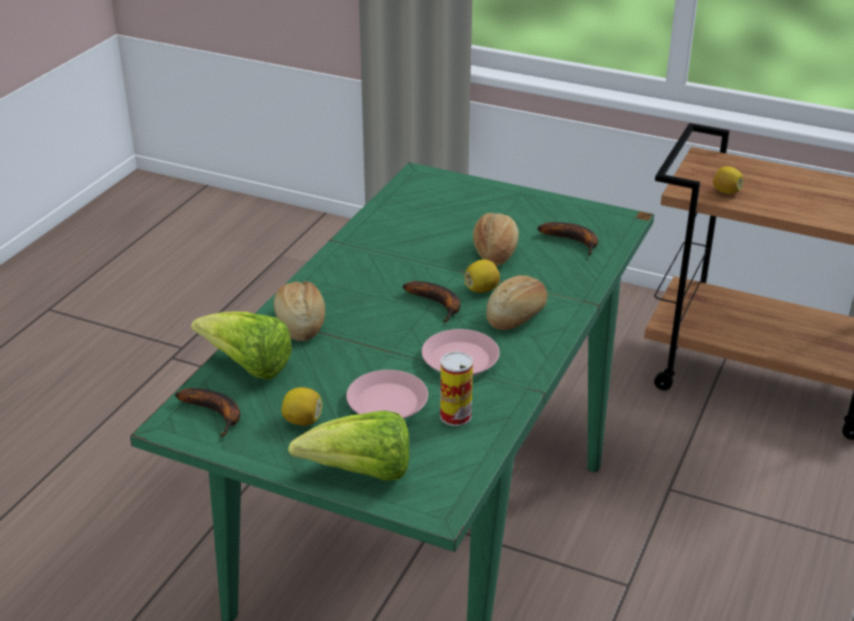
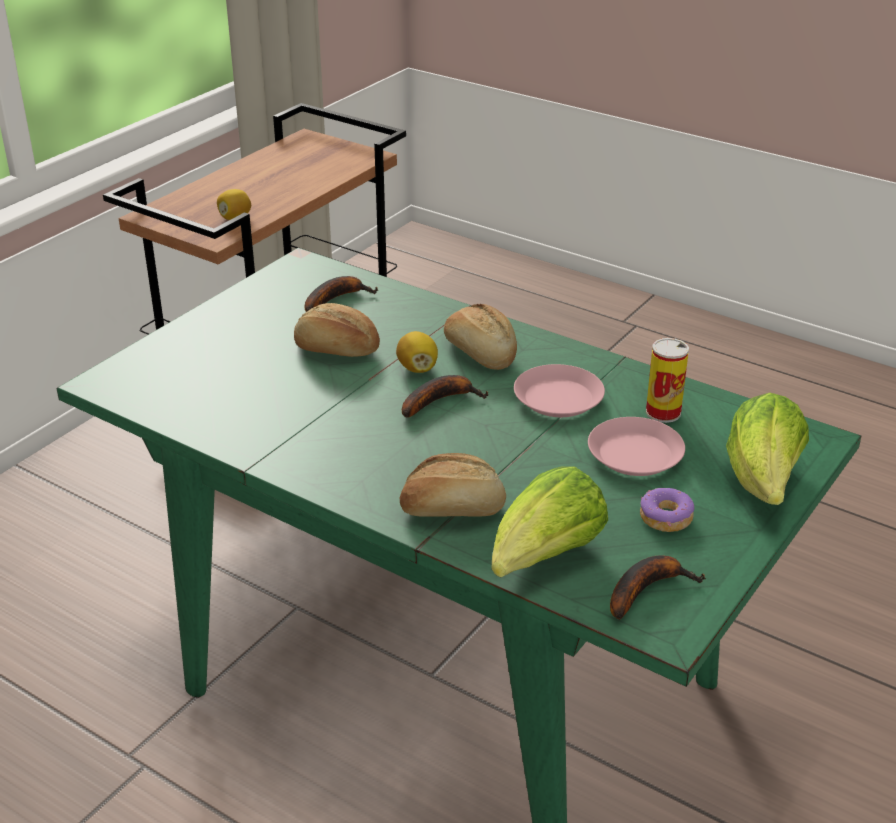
camera: 80 degrees left, 0 degrees up
lemon [281,387,322,426] -> donut [640,488,694,532]

